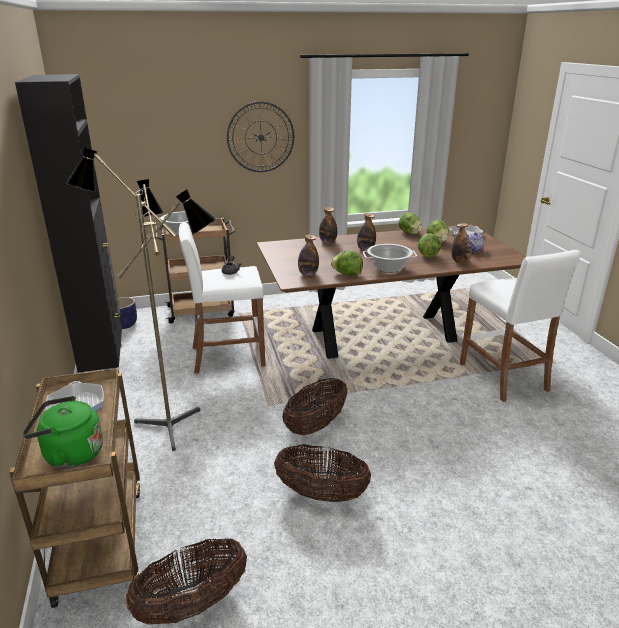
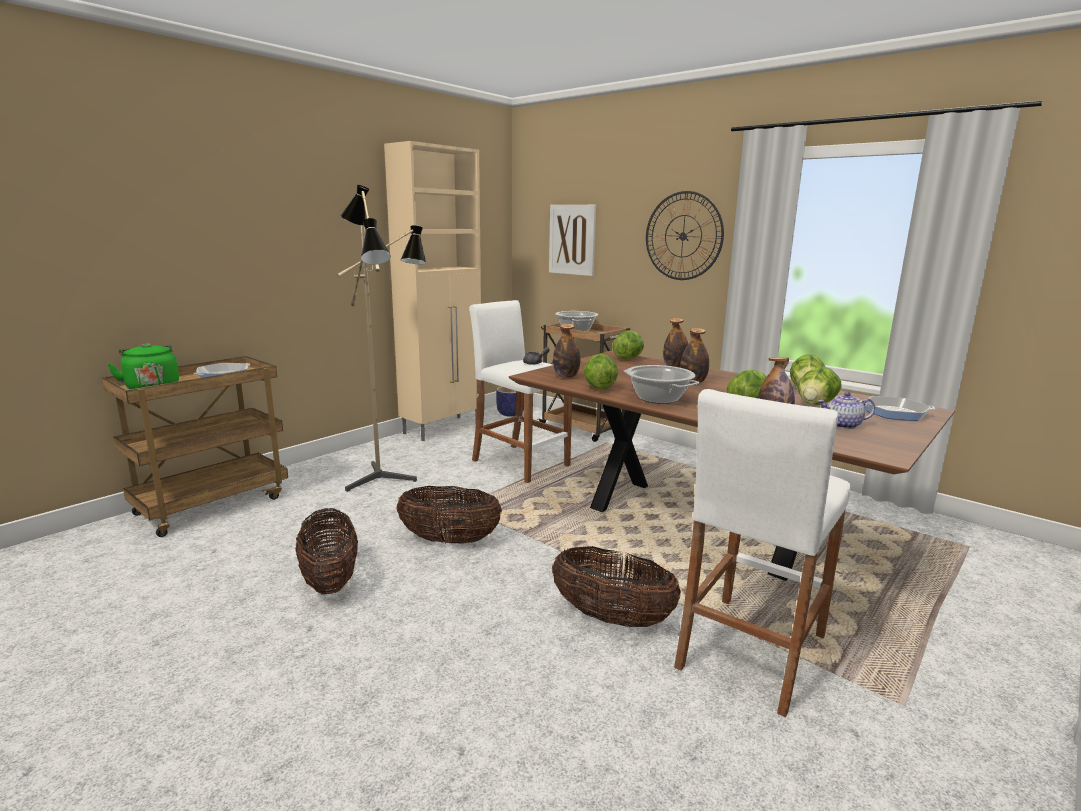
camera: 55 degrees right, 10 degrees down
black cabinet [15,74,122,373] -> beige cabinet [384,141,481,441]
basket [125,538,247,625] -> basket moved to [552,546,681,627]
none -> picture [549,205,596,276]
none -> lettuce [612,330,644,359]

